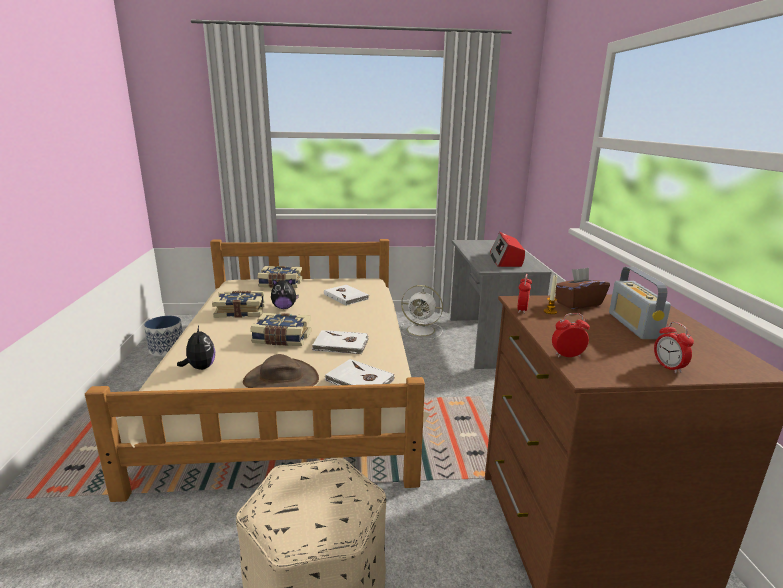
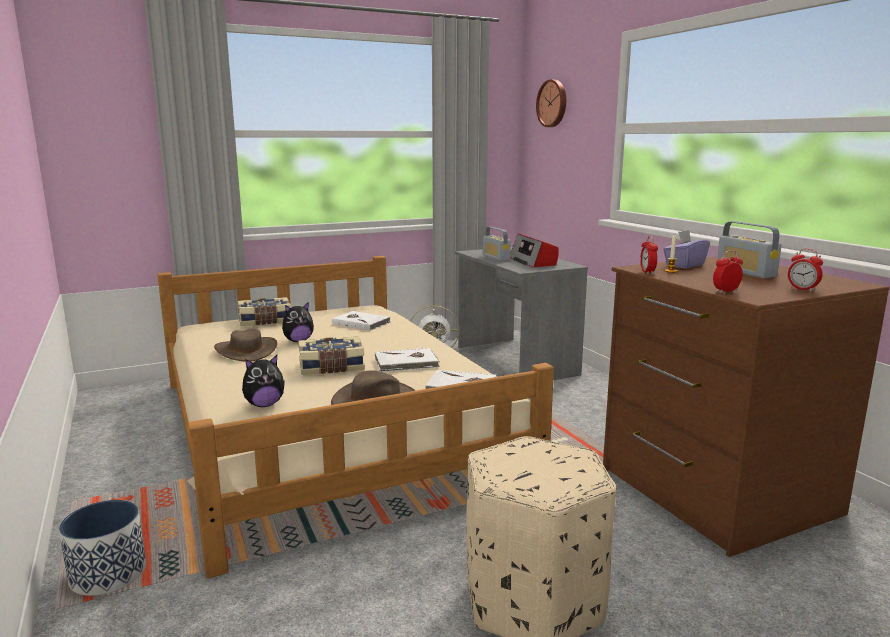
camera: 20 degrees left, 5 degrees down
planter [144,316,183,356] -> planter moved to [59,500,146,596]
plush toy [177,326,215,370] -> plush toy turned 105 degrees clockwise [242,355,285,407]
book [212,291,265,318] -> brown hat [214,328,277,362]
brown tissue box [555,268,610,310] -> purple tissue box [663,230,710,269]
none -> radio [483,227,511,261]
none -> wall clock [536,79,566,127]

